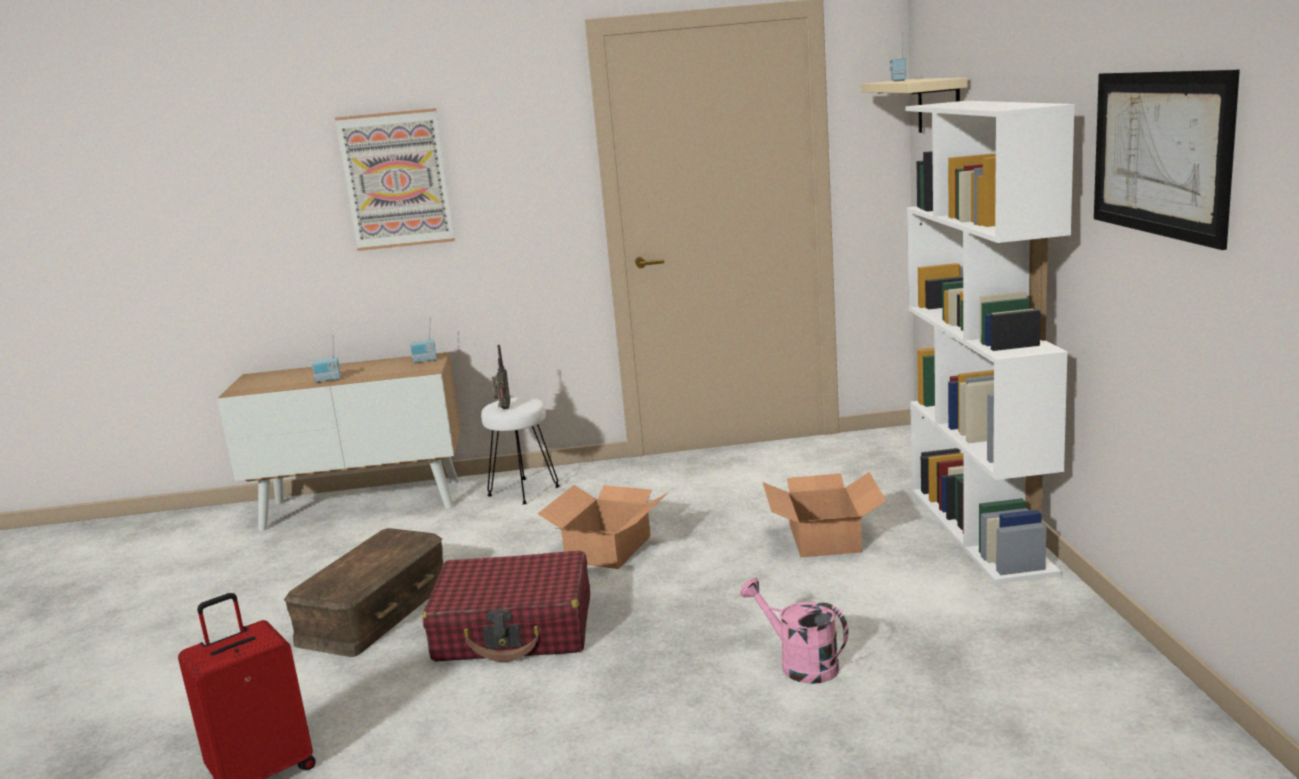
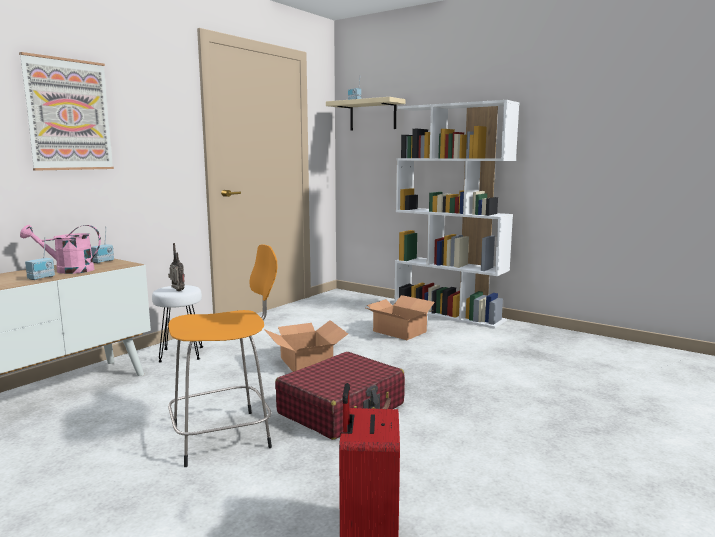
camera: 50 degrees left, 5 degrees down
brown storage box [284,528,443,657] -> orange stool [168,244,278,467]
pink watering can [740,578,848,684] -> pink watering can moved to [20,225,101,274]
picture [1094,70,1240,250] -> none

